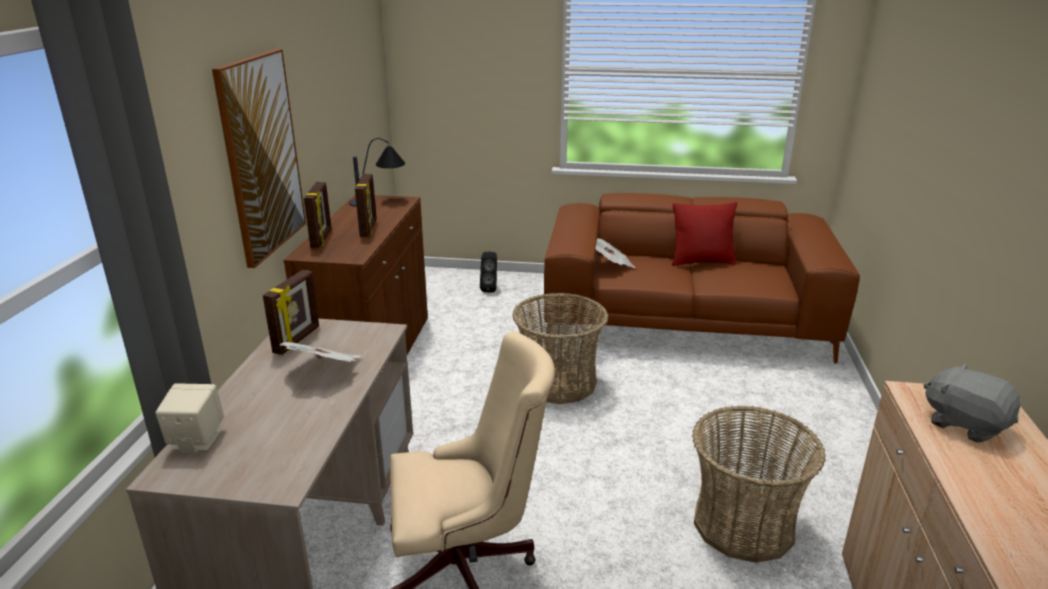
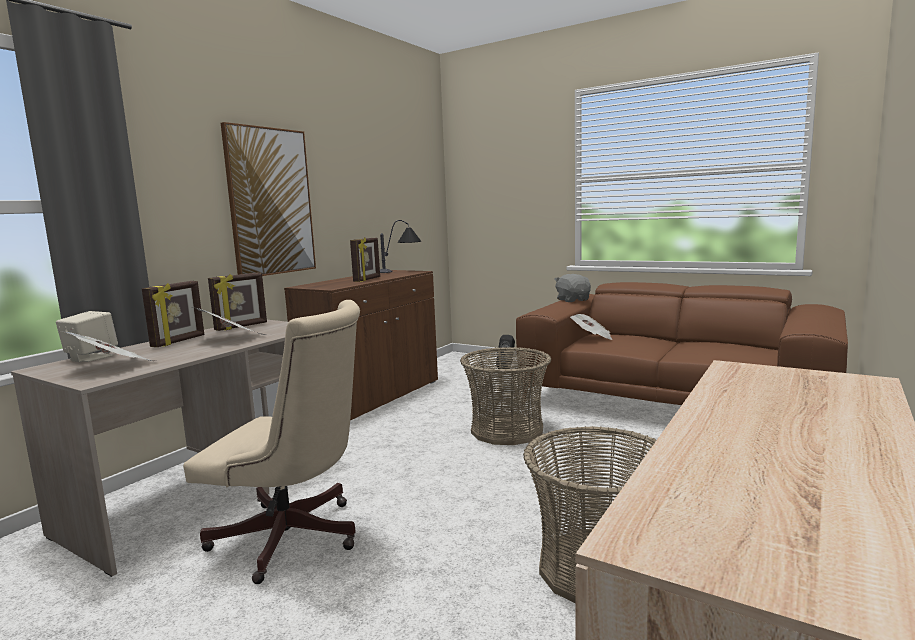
camera: 25 degrees right, 15 degrees down
picture frame [304,182,332,248] -> picture frame moved to [142,281,204,347]
red pillow [672,202,737,266] -> none
grey plush toy [923,363,1020,443] -> grey plush toy moved to [554,274,591,302]
none -> newspaper [61,331,153,361]

